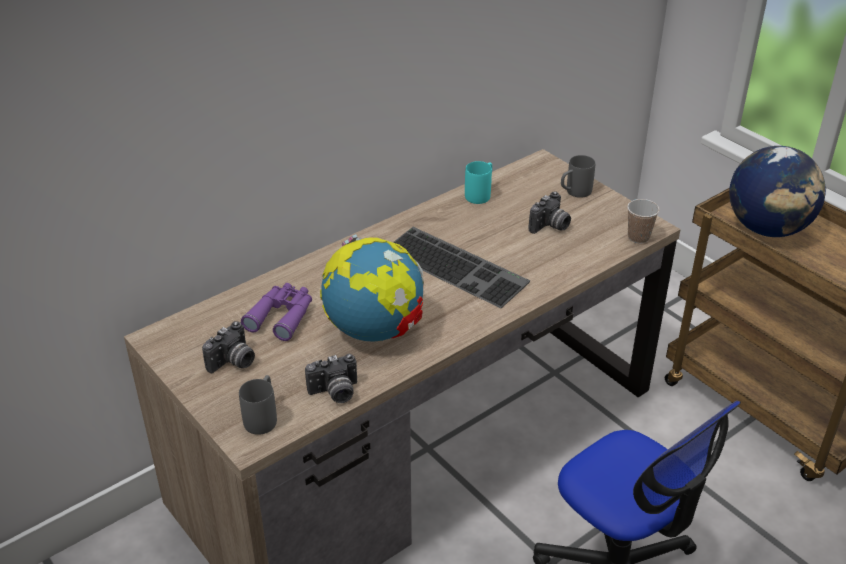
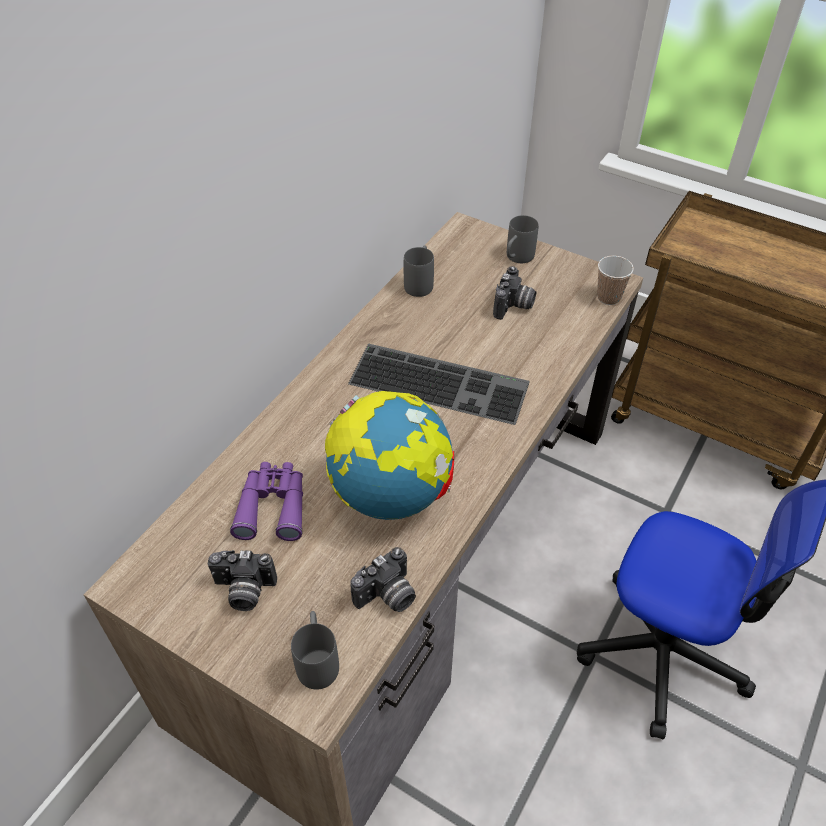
camera: 20 degrees left, 10 degrees up
camera [202,321,255,373] -> camera turned 75 degrees clockwise [208,550,277,611]
turquoise mug [465,161,492,204] -> grey mug [404,245,434,297]
globe [729,146,826,237] -> none

